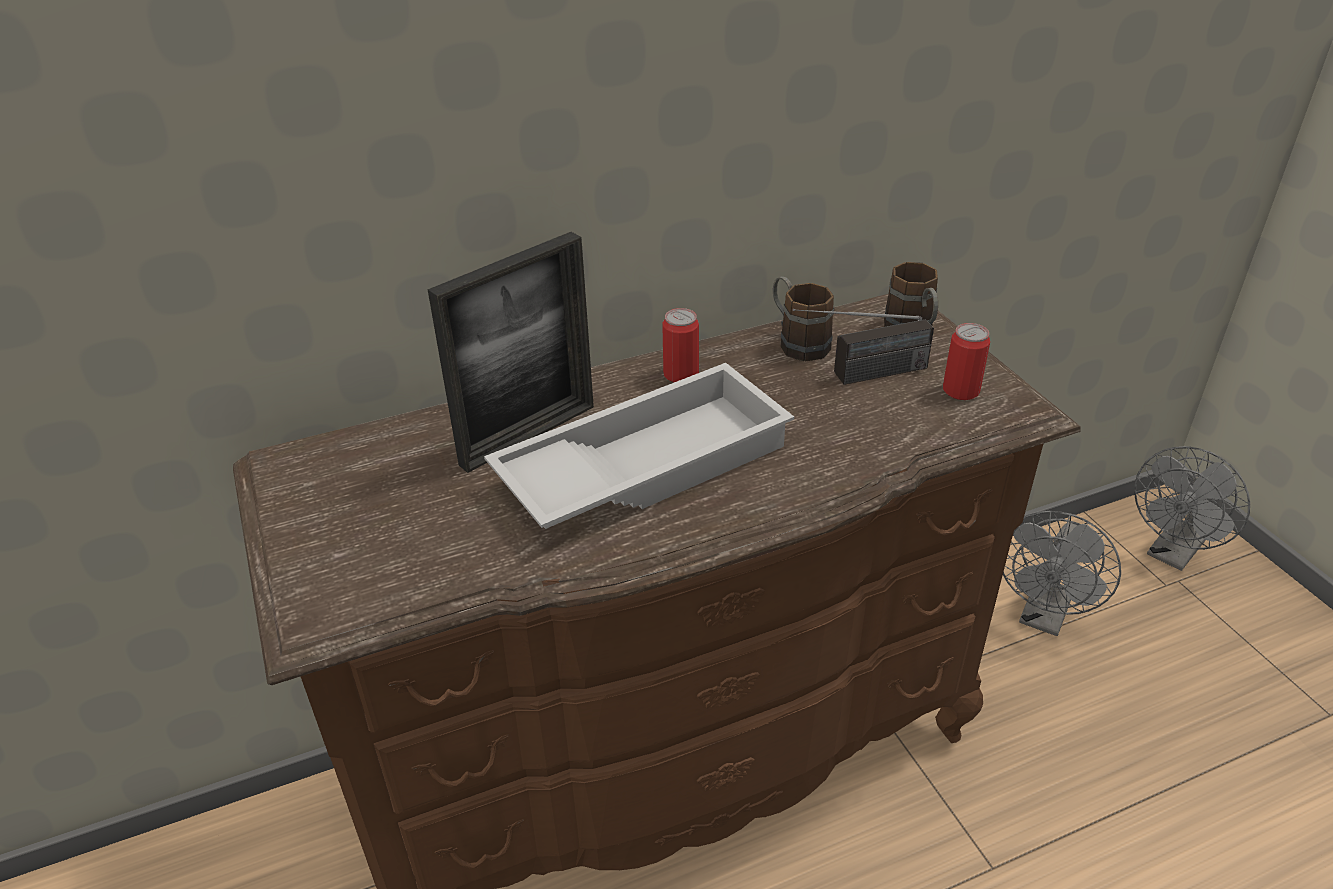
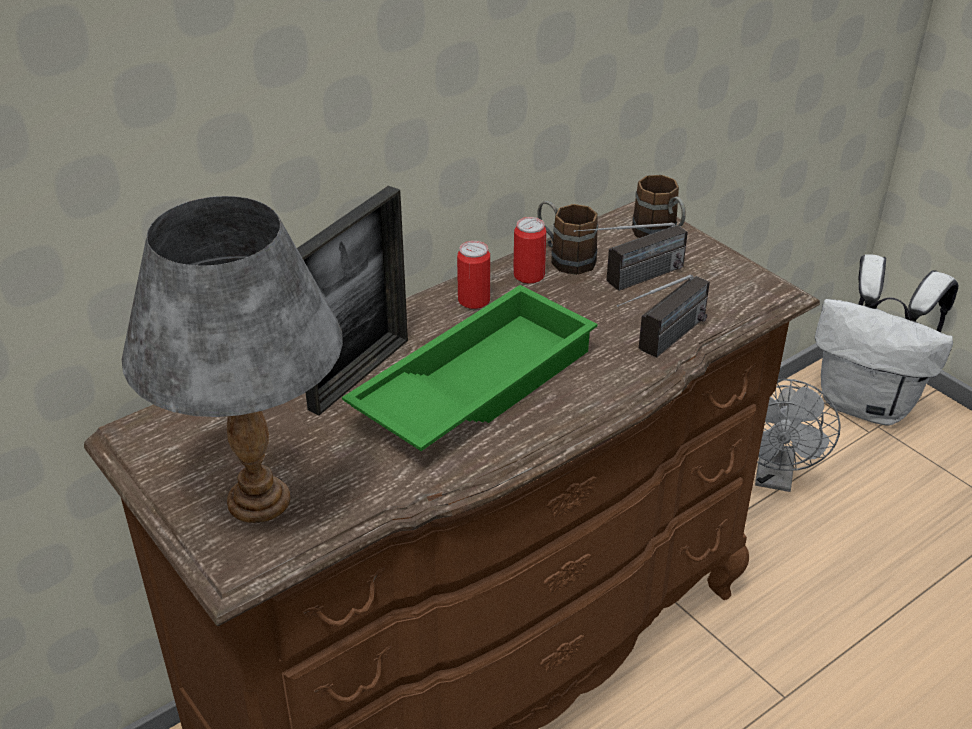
camera: 15 degrees left, 0 degrees up
white tray [484,363,794,529] -> green tray [342,285,597,451]
can [943,323,990,400] -> can moved to [513,217,546,284]
grey fan [1134,446,1250,571] -> white backpack [815,254,958,426]
none -> grey table lamp [121,196,343,523]
none -> radio [617,275,710,358]

